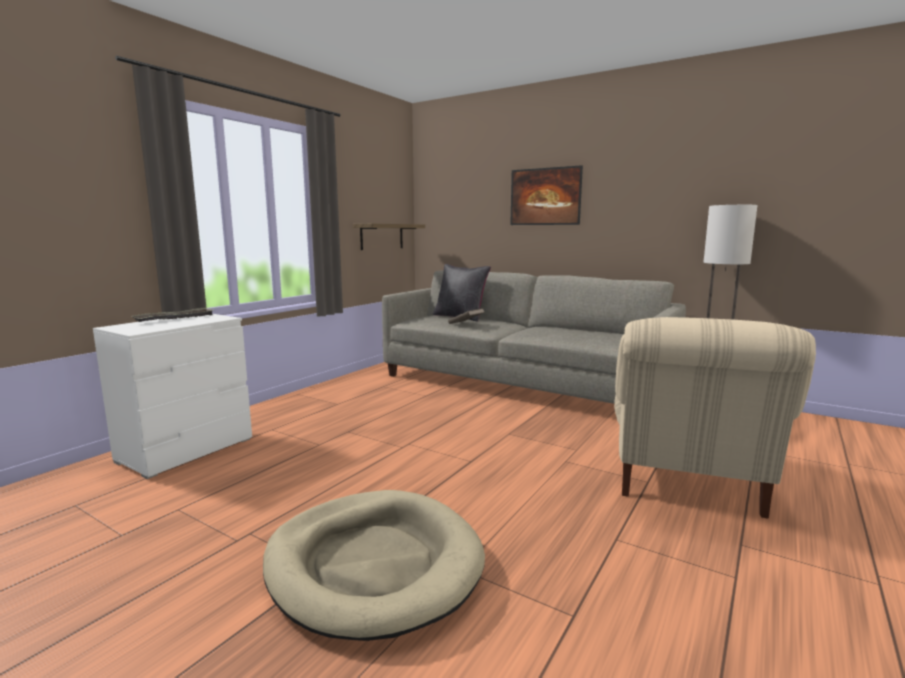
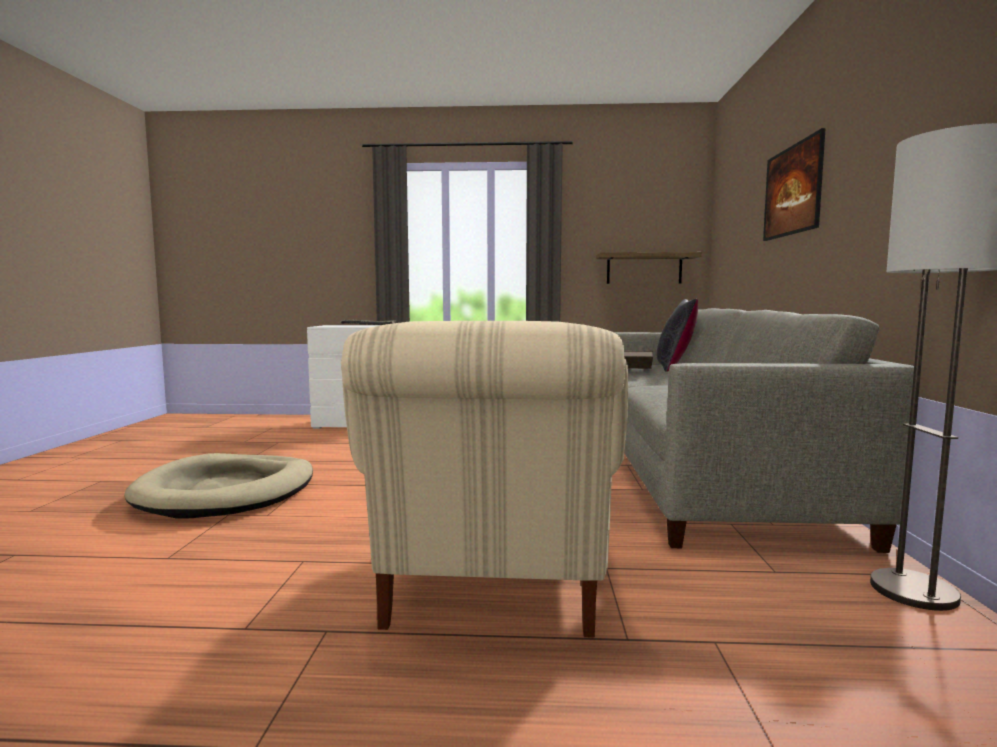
camera: 60 degrees right, 5 degrees down
beige armchair [614,317,816,519] -> beige armchair turned 75 degrees counterclockwise [341,321,628,638]

